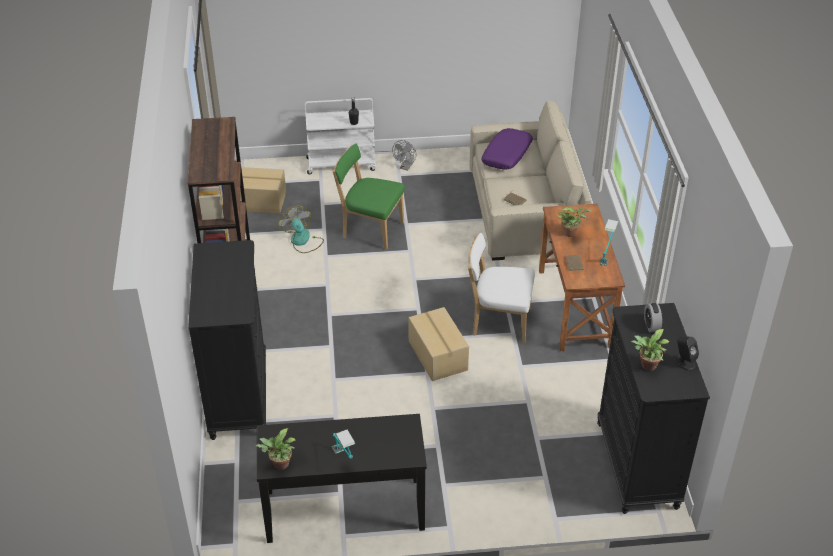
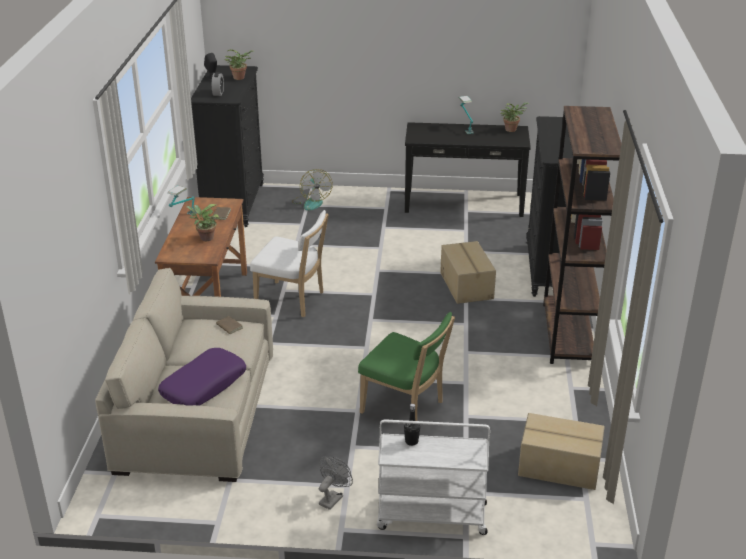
camera: 170 degrees left, 10 degrees down
fan [278,206,324,253] -> fan moved to [292,169,333,211]
cardboard box [408,307,469,381] -> cardboard box moved to [440,241,496,304]

